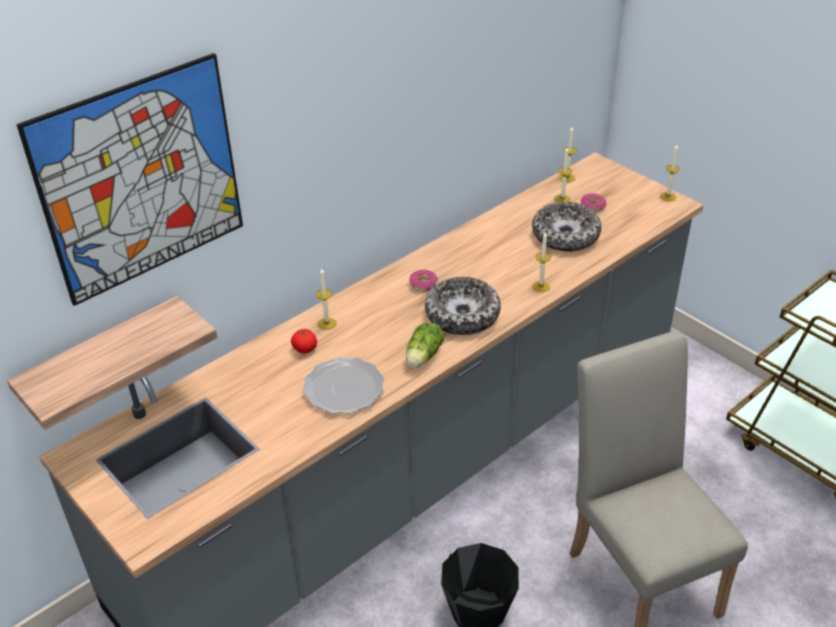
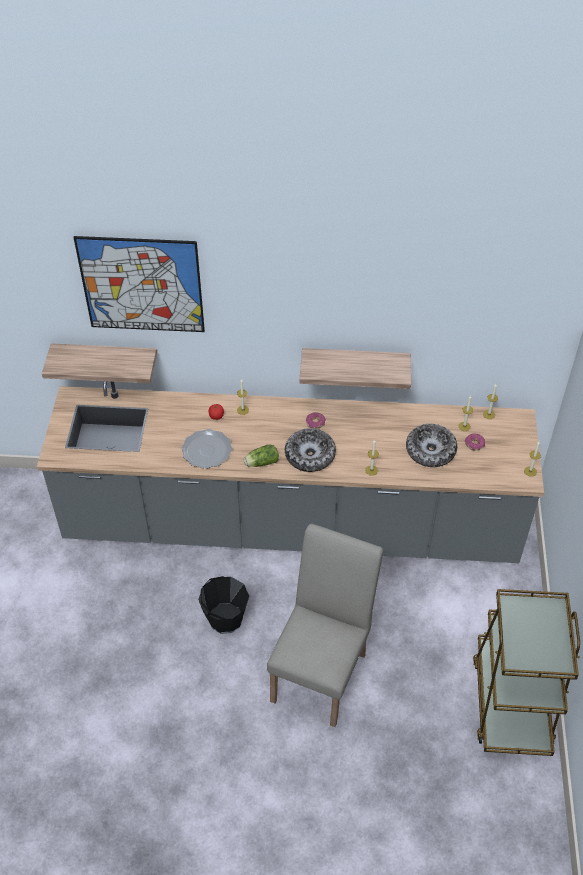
camera: 45 degrees right, 10 degrees up
none -> shelf [300,348,411,389]

